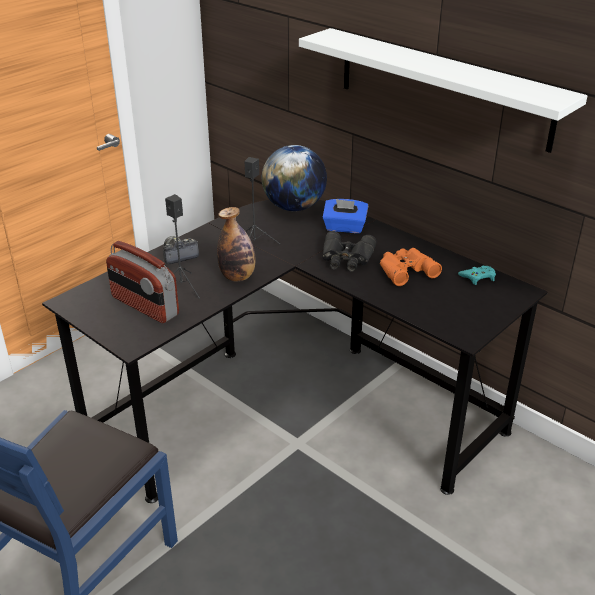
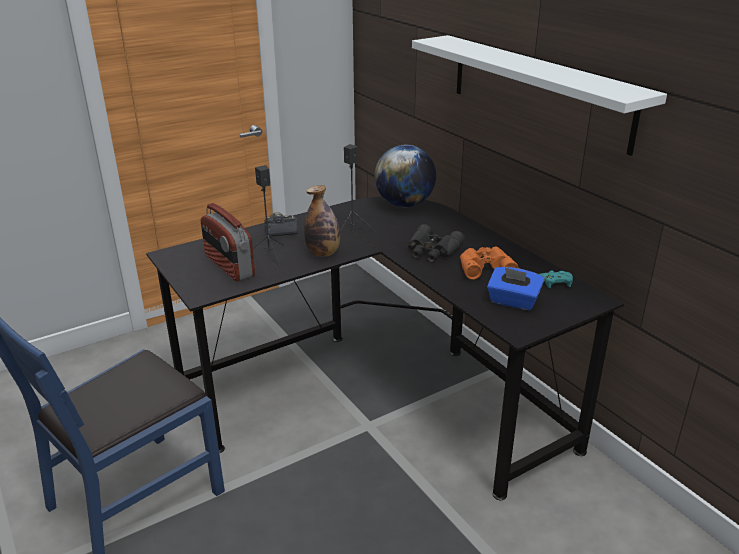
camera: 15 degrees right, 5 degrees down
blue tissue box [323,199,368,233] -> blue tissue box moved to [487,267,544,311]

